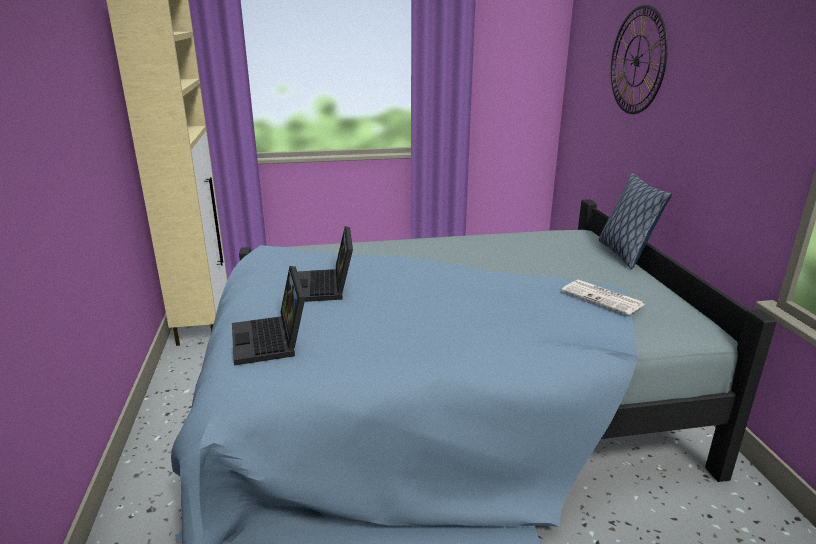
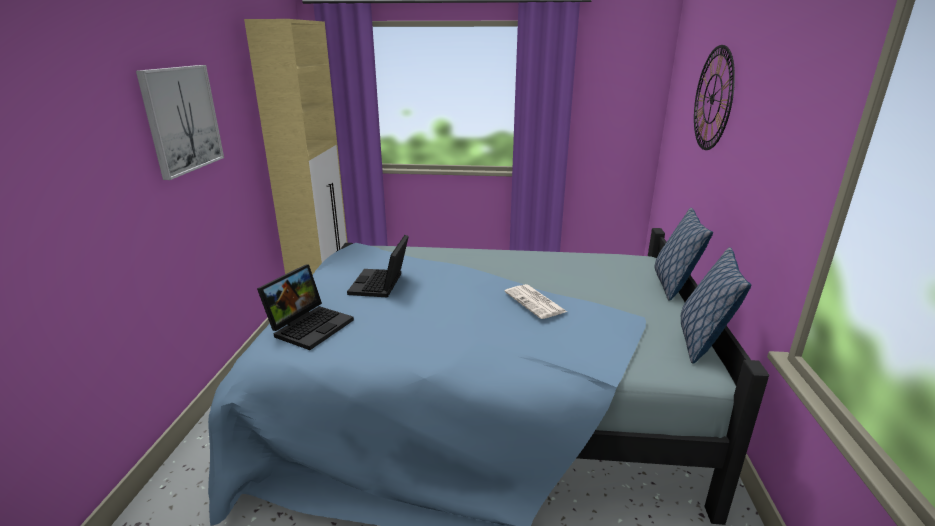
camera: 15 degrees right, 0 degrees up
laptop [232,266,305,365] -> laptop turned 150 degrees counterclockwise [257,264,354,350]
newspaper [561,280,645,315] -> newspaper moved to [504,284,567,319]
none -> picture [136,65,224,180]
none -> pillow [681,247,751,364]

